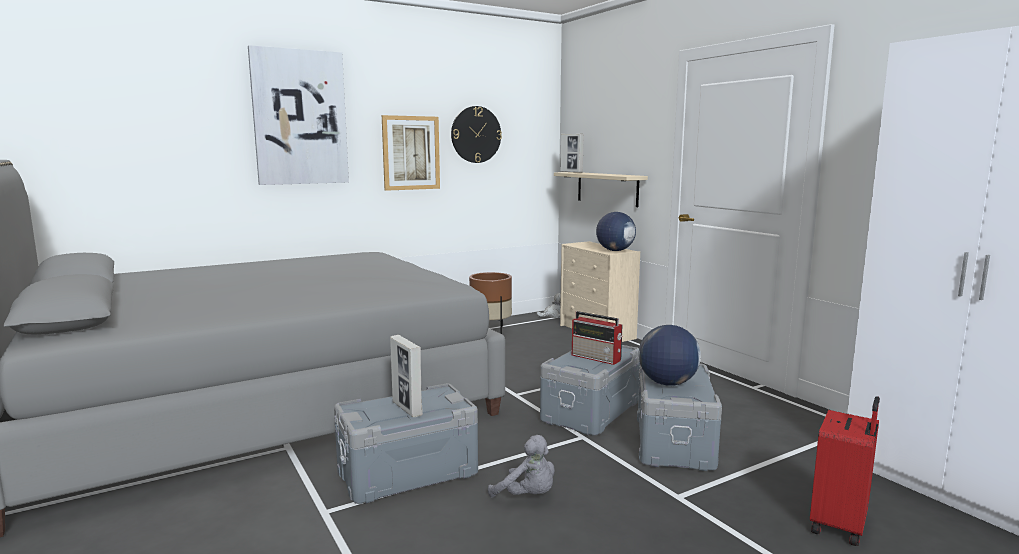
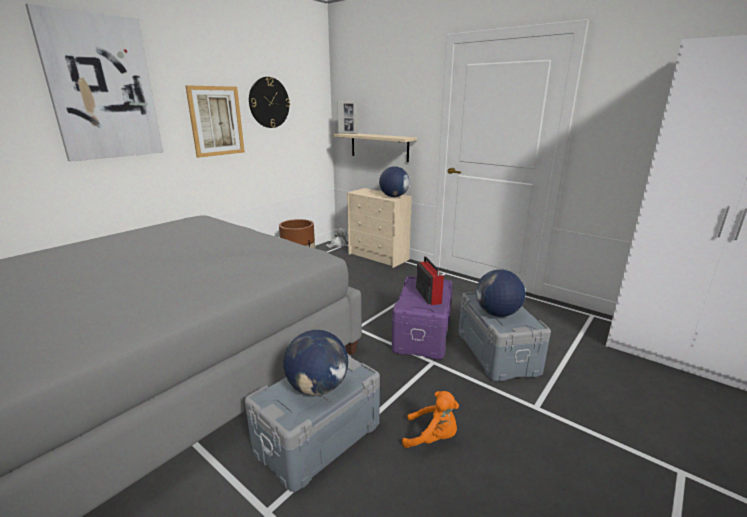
camera: 20 degrees left, 10 degrees up
picture frame [390,335,423,417] -> globe [283,330,348,396]
grey plush toy [488,435,555,498] -> orange plush toy [402,391,459,448]
grey storage box [540,345,640,435] -> purple storage box [392,276,453,359]
radio [572,311,623,365] -> radio turned 120 degrees counterclockwise [416,256,444,305]
red suitcase [810,396,880,546] -> none

